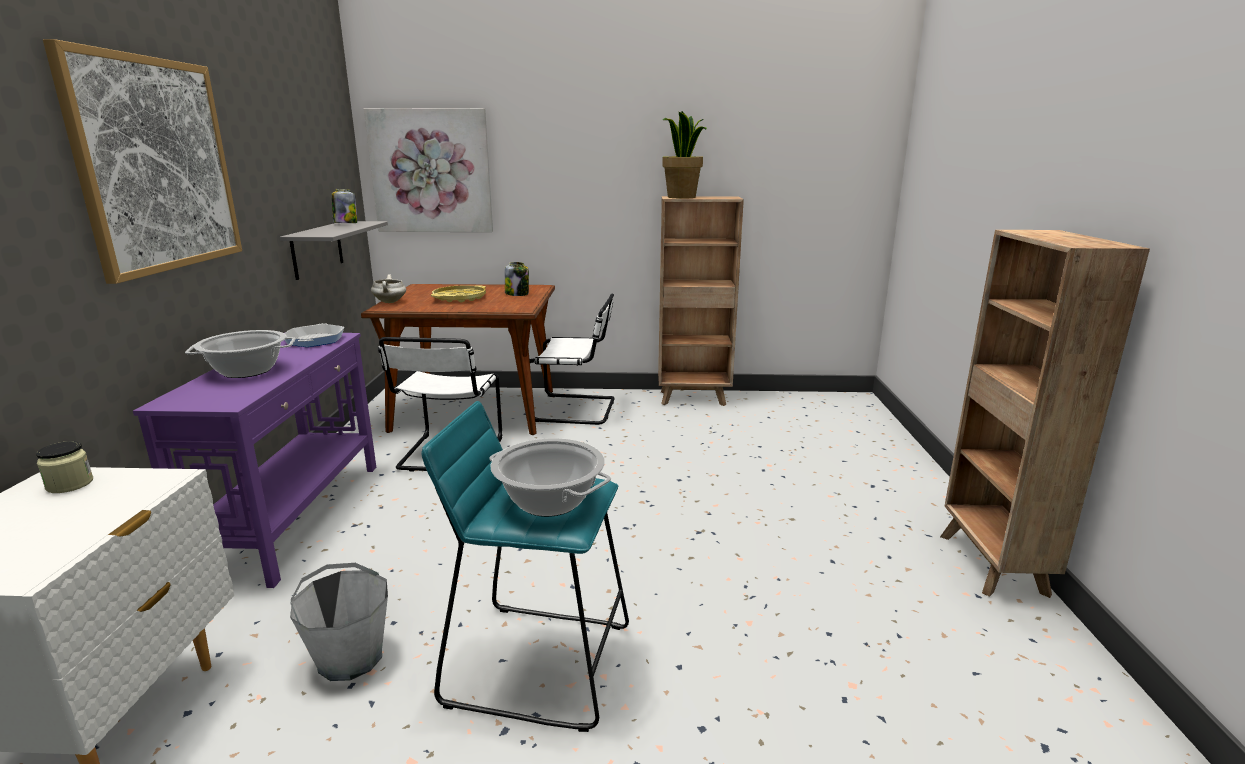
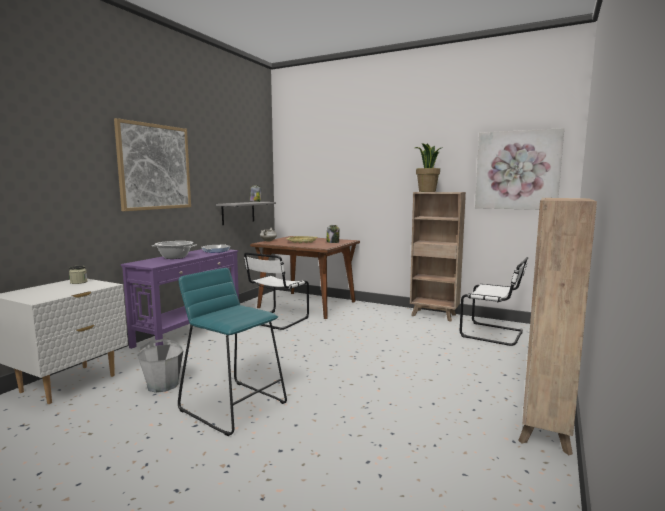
camera: 25 degrees right, 10 degrees down
picture [364,108,493,232] -> picture moved to [475,128,564,210]
cooking pot [489,438,611,517] -> none
white chair [530,293,615,425] -> white chair moved to [460,257,528,346]

